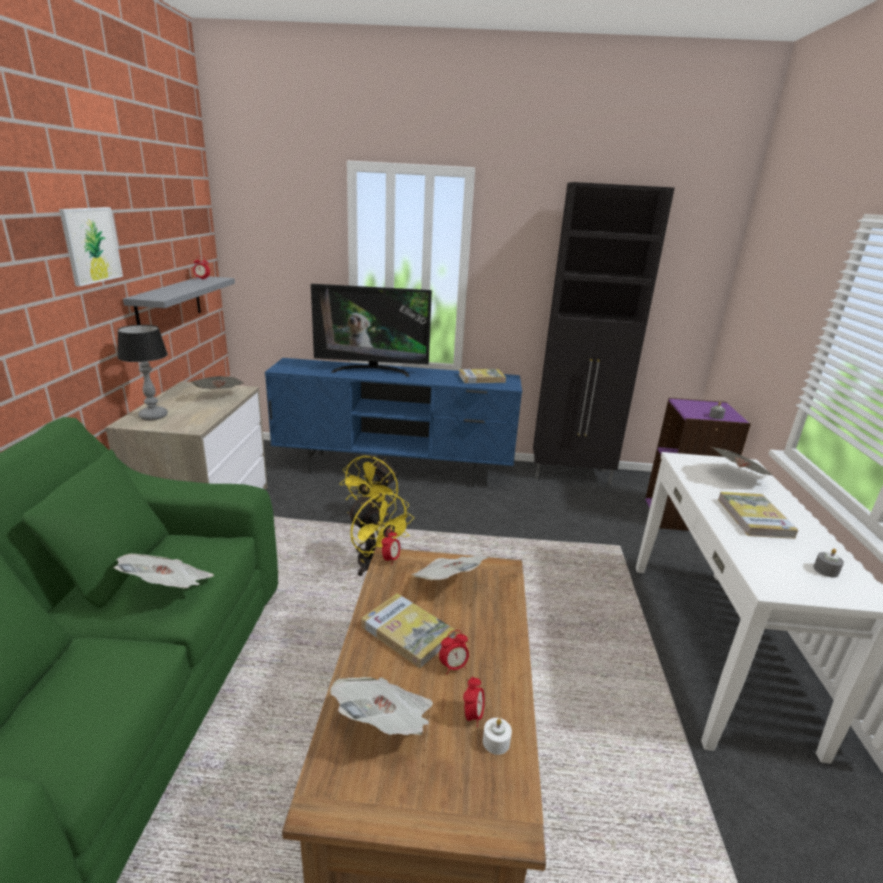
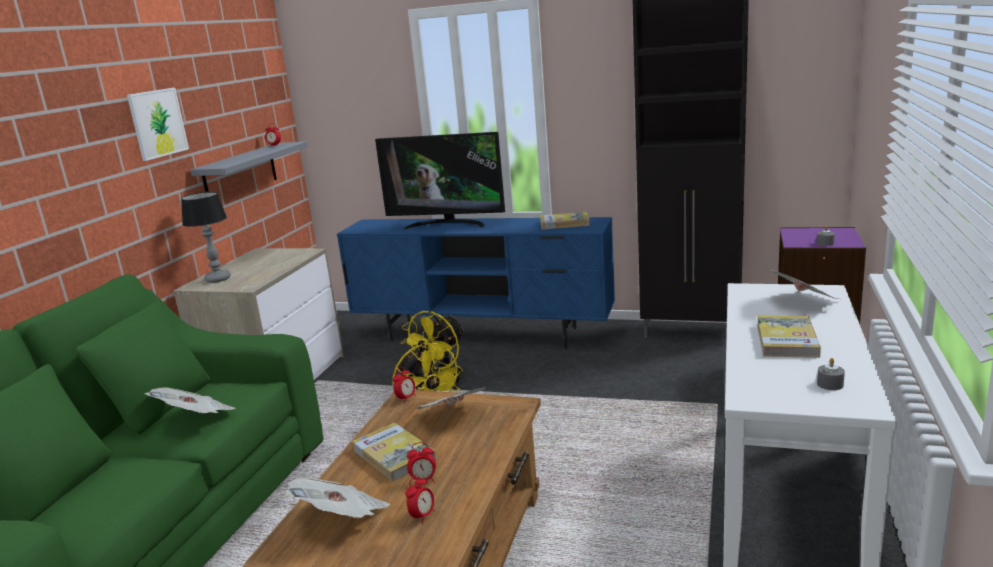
camera: 15 degrees right, 5 degrees down
newspaper [191,376,244,389] -> none
white candle [483,718,512,755] -> none

